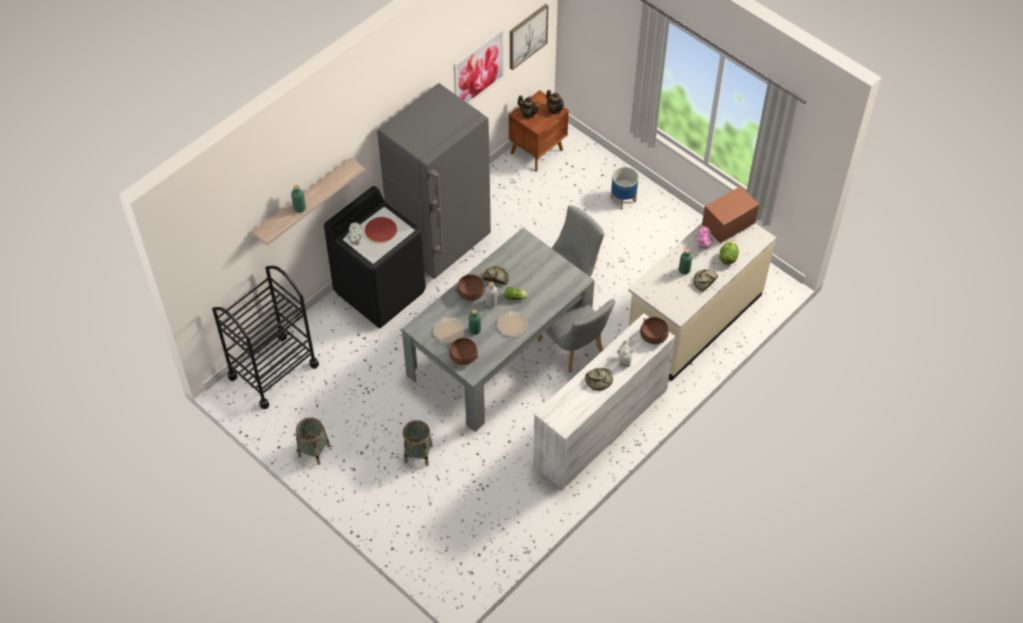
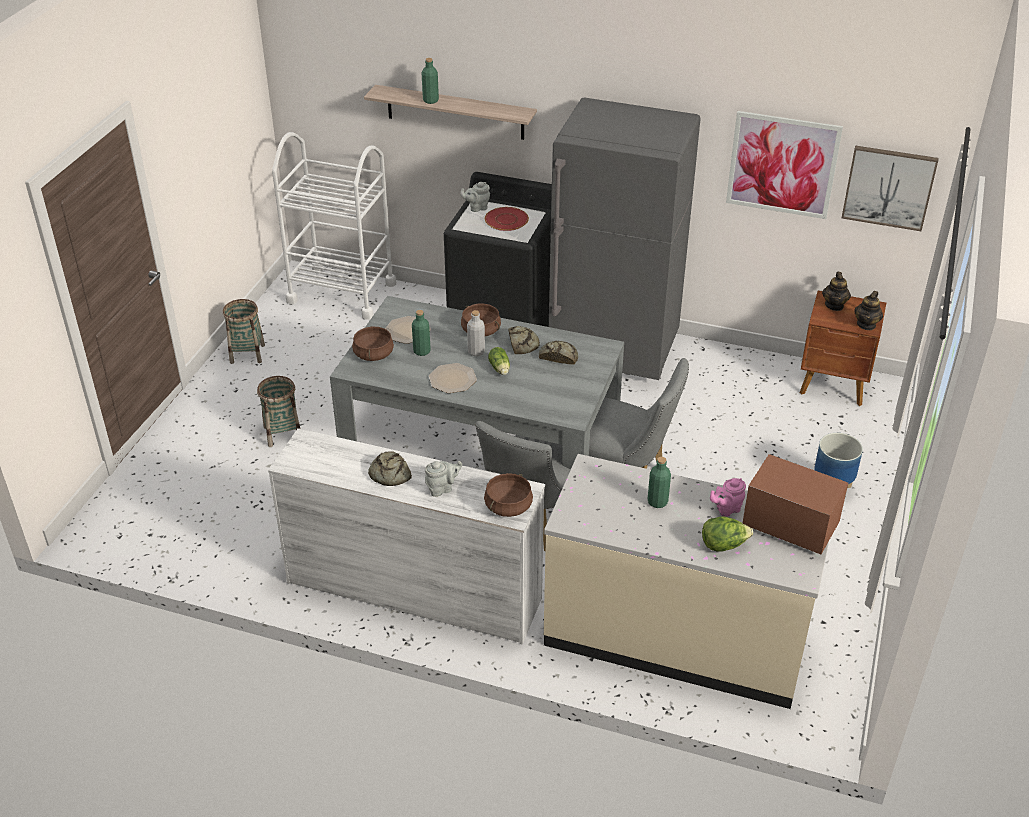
camera: 65 degrees right, 15 degrees down
black cart [212,266,319,409] -> white cart [272,132,396,320]
bread [693,269,718,292] -> bread moved to [539,341,578,365]

